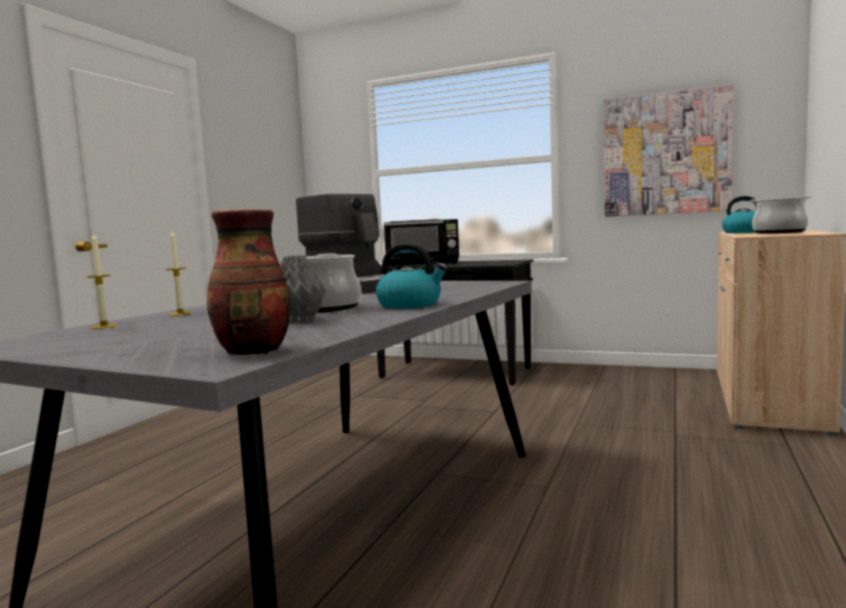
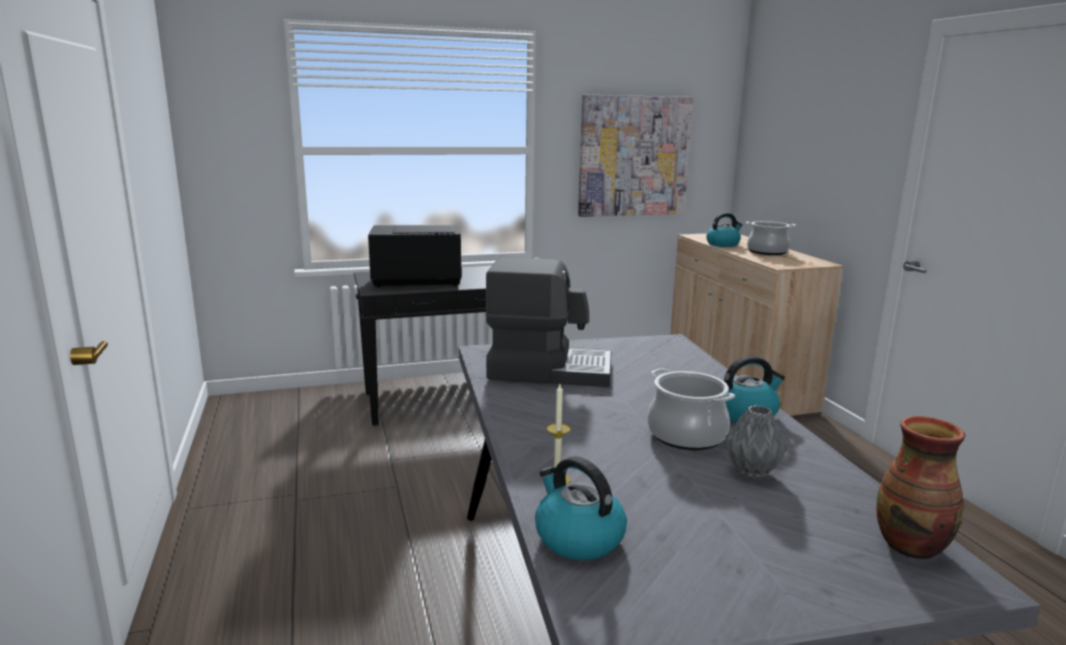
camera: 40 degrees left, 10 degrees up
candle [86,232,118,329] -> kettle [535,456,627,560]
black microwave [384,219,459,267] -> black microwave turned 150 degrees counterclockwise [368,225,461,287]

